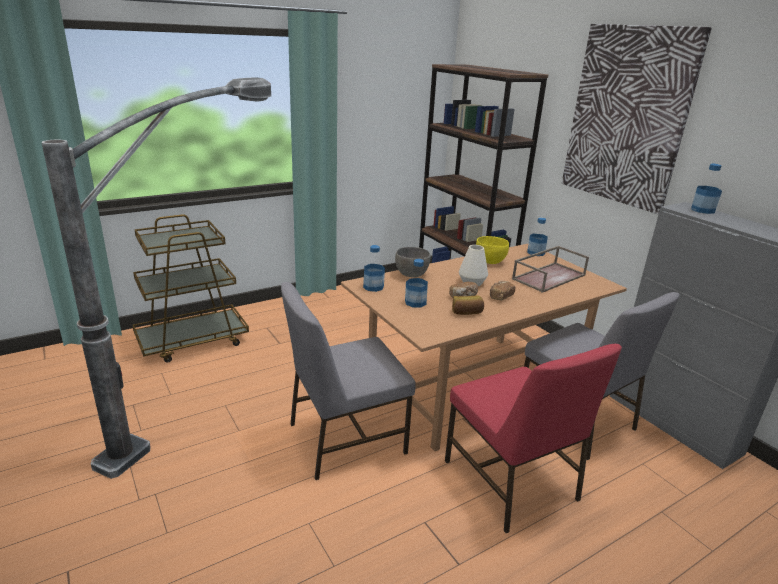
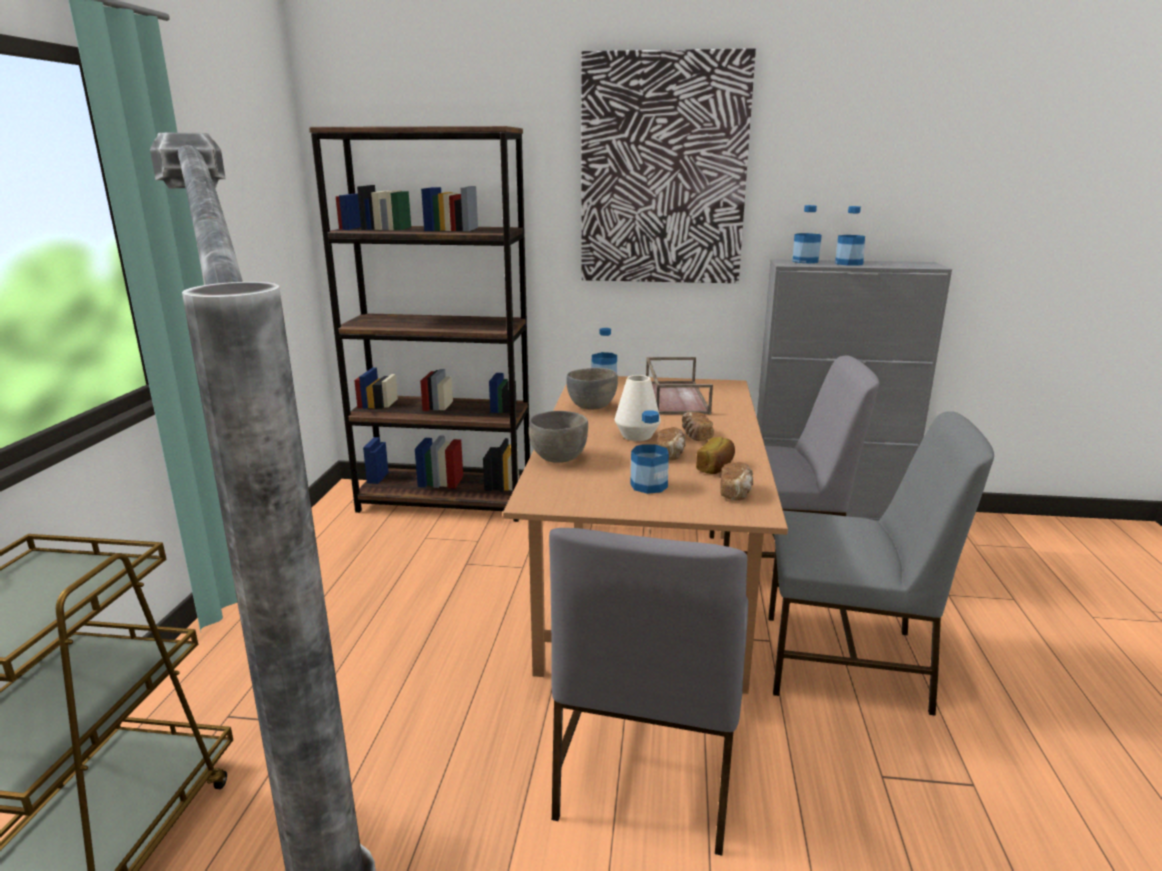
camera: 50 degrees left, 5 degrees down
bottle [363,245,385,292] -> bottle moved to [835,206,865,266]
red chair [445,344,622,533] -> grey chair [768,411,994,716]
yellow bowl [476,236,509,264] -> grey bowl [566,368,618,410]
none -> bread [720,462,753,501]

